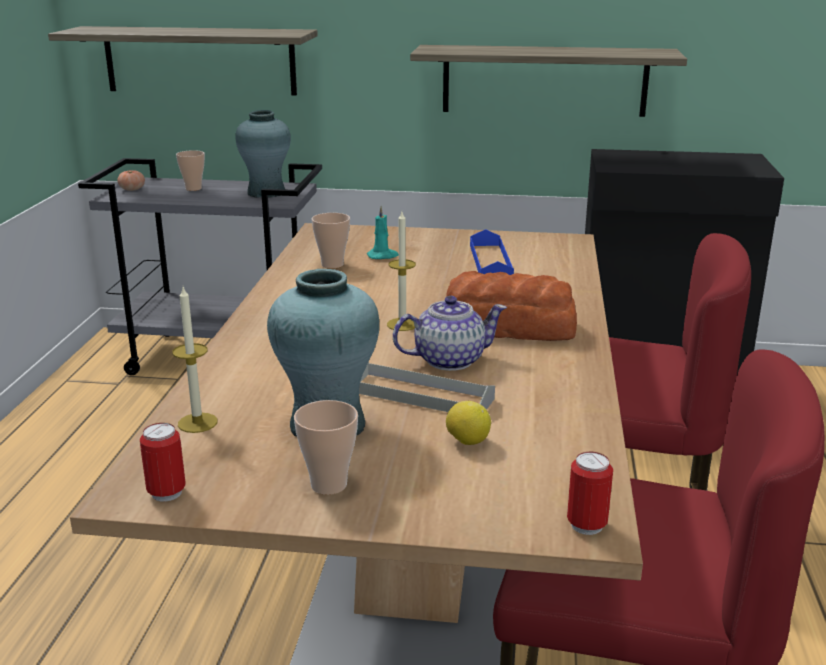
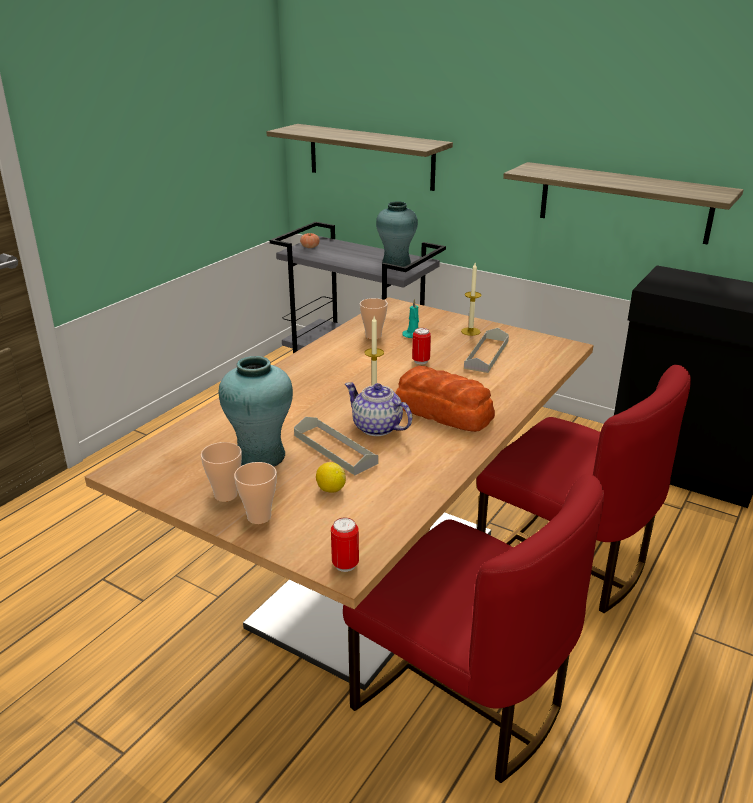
camera: 25 degrees right, 5 degrees up
can [140,423,186,502] -> can moved to [412,328,431,364]
candle [172,287,217,433] -> candle moved to [461,263,481,336]
cup [176,150,205,191] -> cup moved to [234,462,277,524]
teapot [393,296,507,371] -> teapot turned 150 degrees counterclockwise [345,382,412,436]
blue tray [470,229,514,275] -> grey tray [464,328,509,373]

